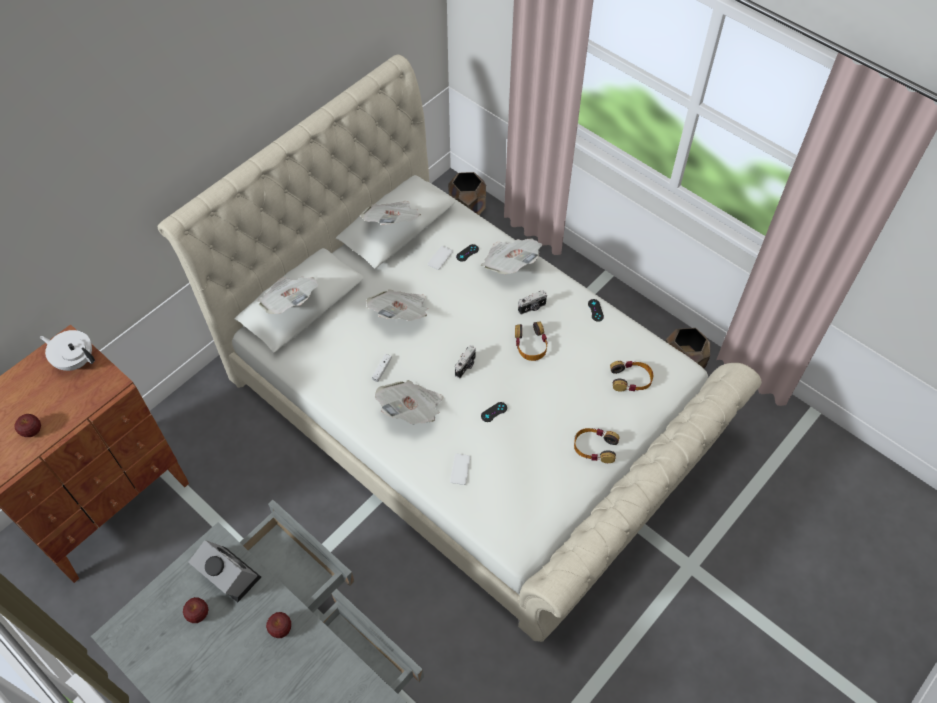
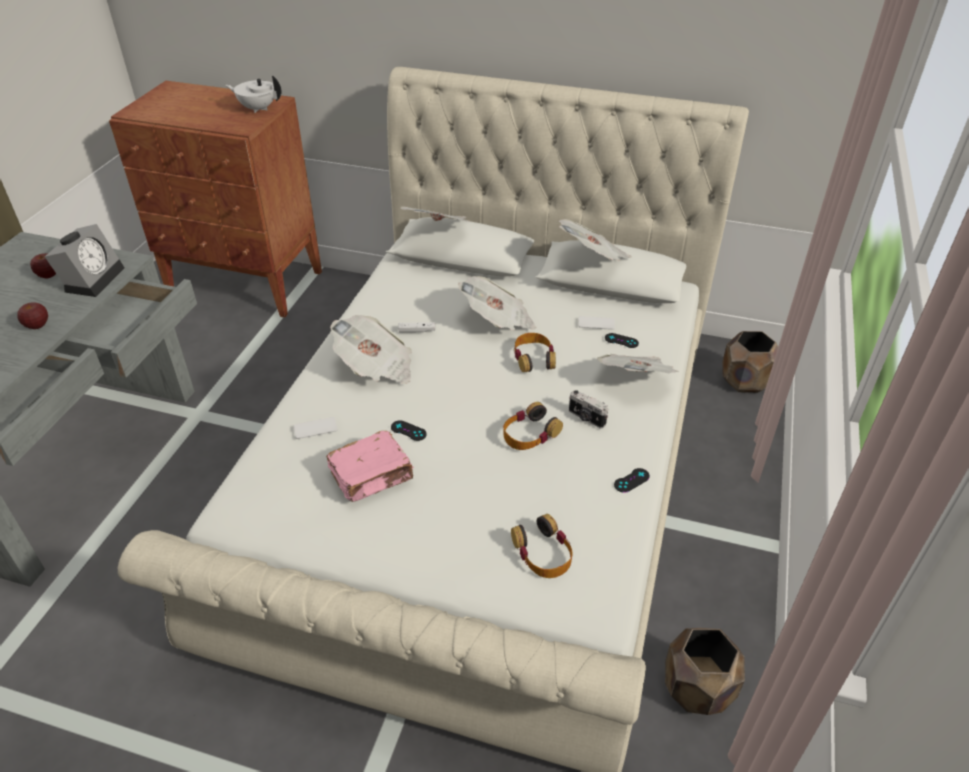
camera: 65 degrees right, 15 degrees down
apple [15,414,41,437] -> none
white teapot [40,330,95,371] -> white teapot turned 75 degrees counterclockwise [226,75,281,113]
camera [455,345,476,378] -> none
headphones [574,428,620,463] -> headphones moved to [514,333,556,372]
none -> pink book [326,431,414,502]

